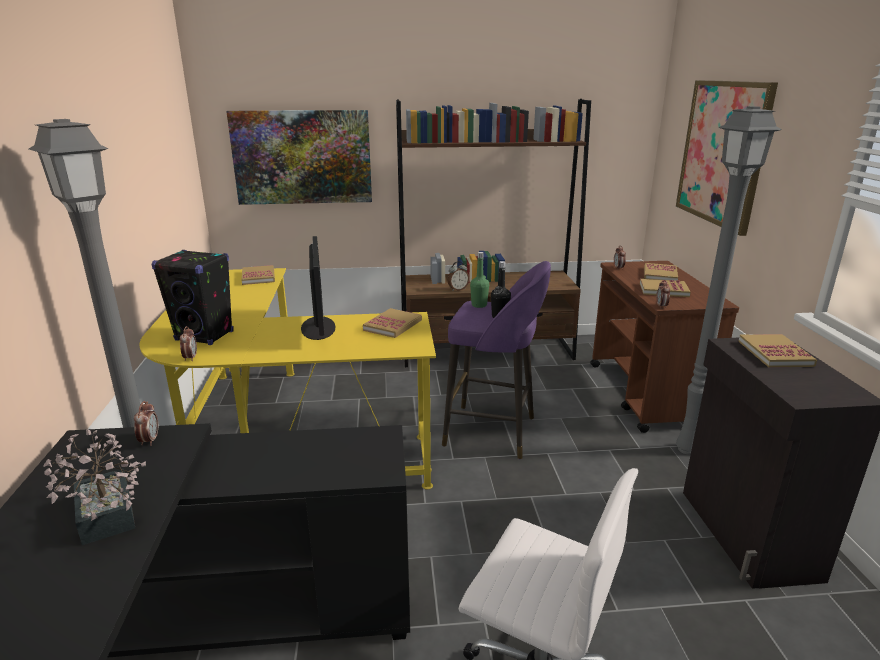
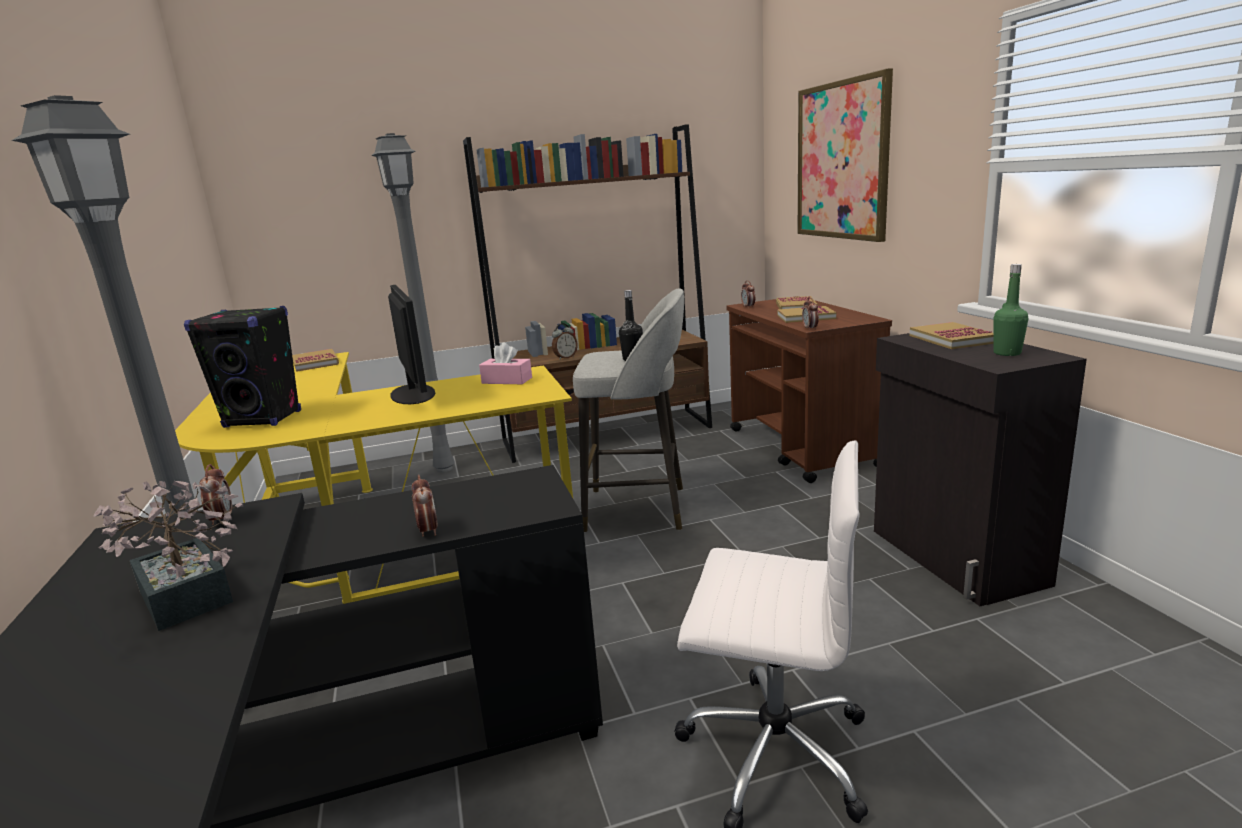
camera: 10 degrees left, 5 degrees down
alarm clock [180,326,197,361] -> alarm clock moved to [412,474,438,537]
picture [226,110,372,205] -> none
book [363,308,422,338] -> pink tissue box [479,343,532,384]
purple stool [442,261,551,459] -> grey stool [573,288,684,532]
green bottle [470,252,489,308] -> green bottle moved to [993,264,1028,356]
grey floor lamp [676,106,782,455] -> grey floor lamp moved to [371,133,455,472]

